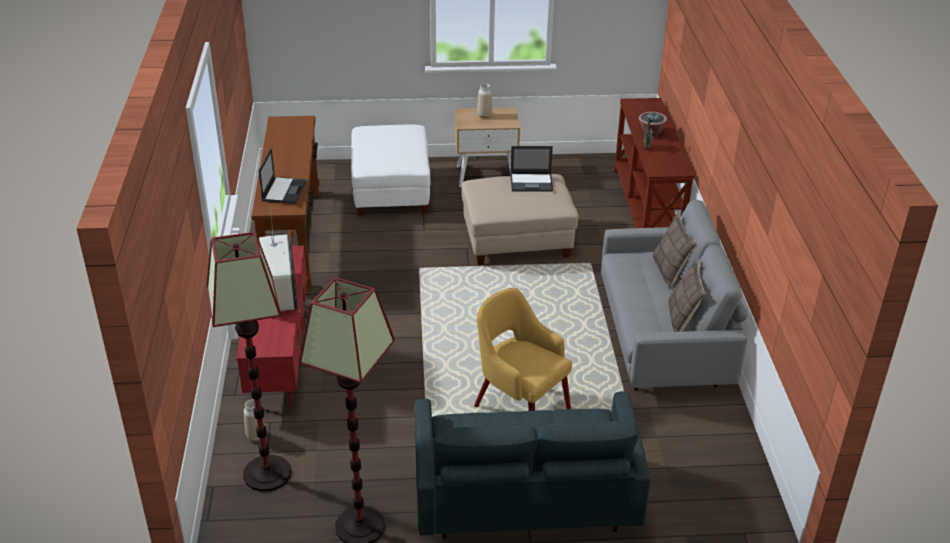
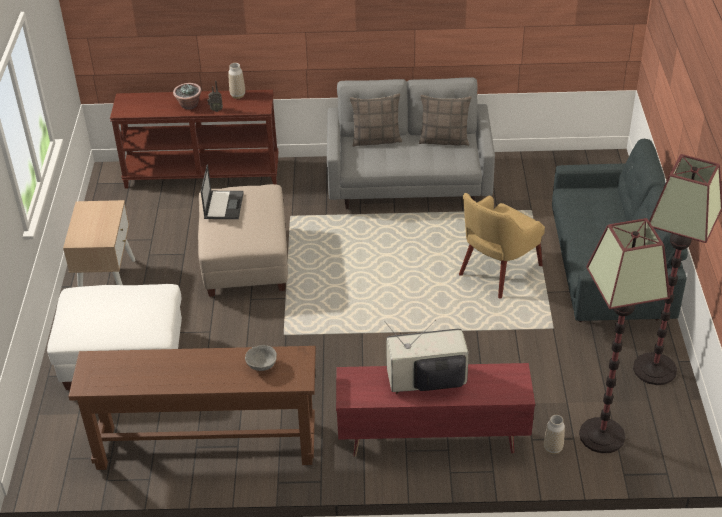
camera: 85 degrees left, 5 degrees up
laptop [259,148,307,204] -> grey bowl [245,345,277,371]
vase [477,84,492,118] -> vase moved to [228,63,245,99]

